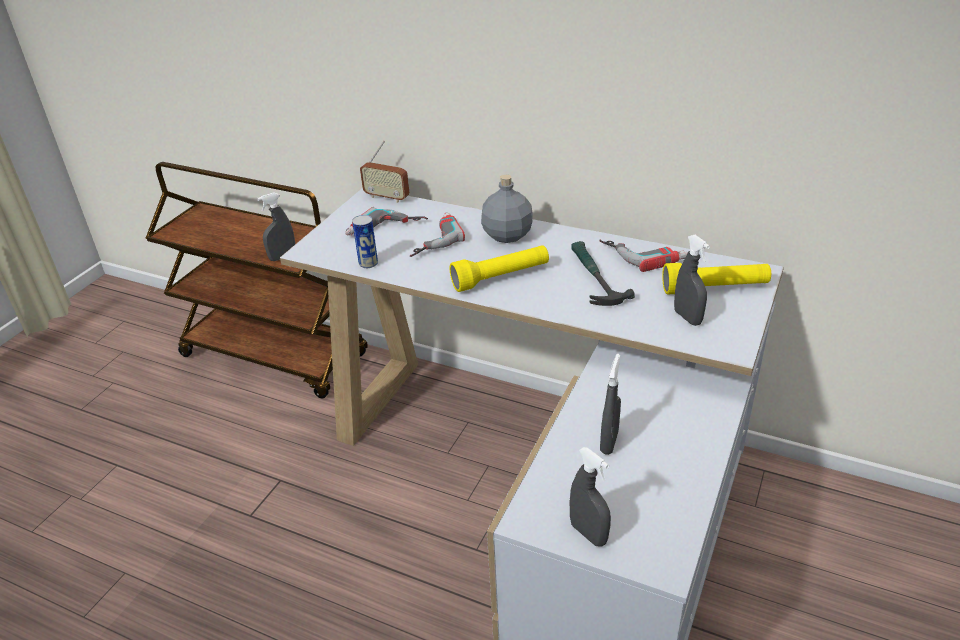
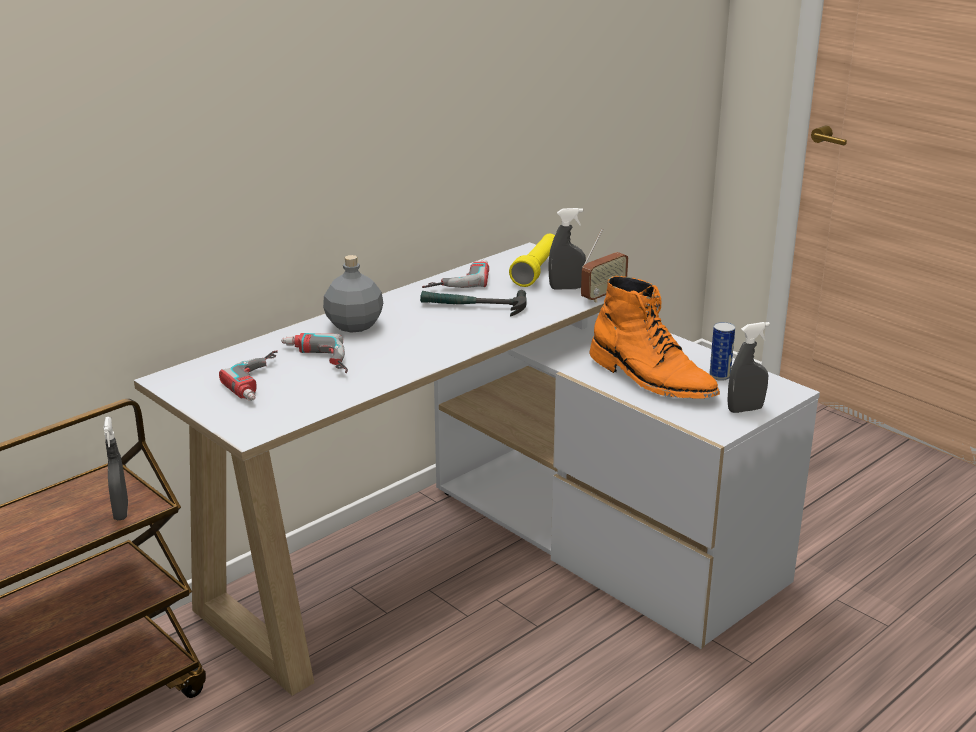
camera: 70 degrees left, 10 degrees down
can [352,215,378,268] -> can moved to [709,322,735,381]
radio [360,141,409,203] -> radio moved to [581,229,628,303]
yellow flashlight [450,245,549,292] -> none
grey spray bottle [600,354,621,455] -> orange boot [590,276,720,399]

